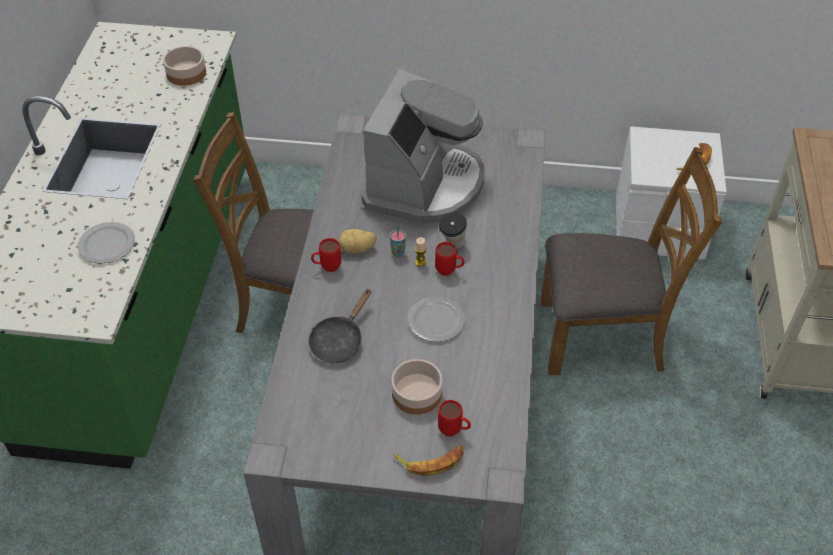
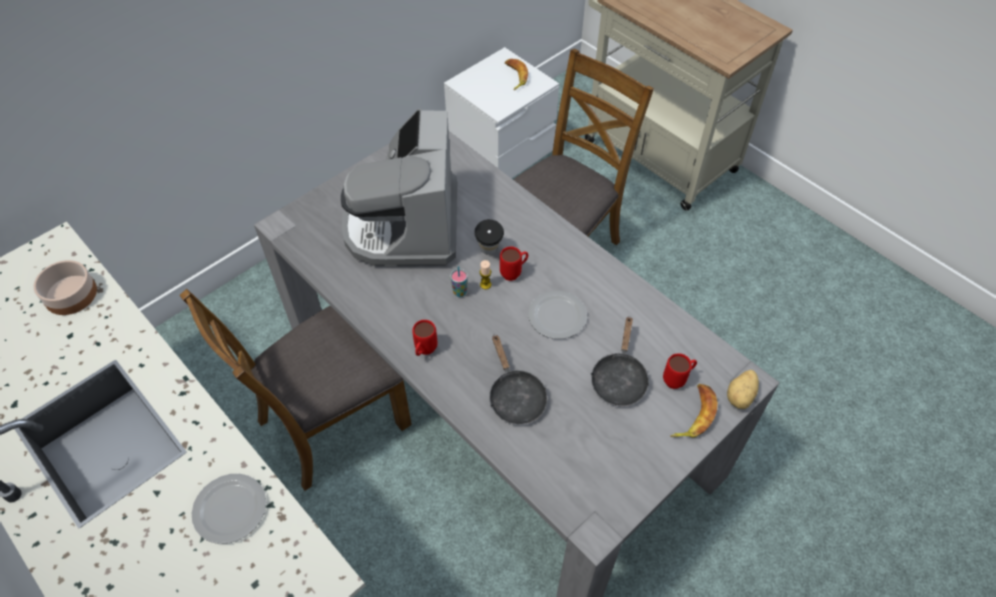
camera: 50 degrees left, 5 degrees up
potato [339,229,377,253] -> potato moved to [727,370,759,409]
coffee machine [362,69,485,224] -> coffee machine turned 150 degrees counterclockwise [341,109,457,267]
bowl [391,359,443,415] -> black frying pan [591,316,650,406]

